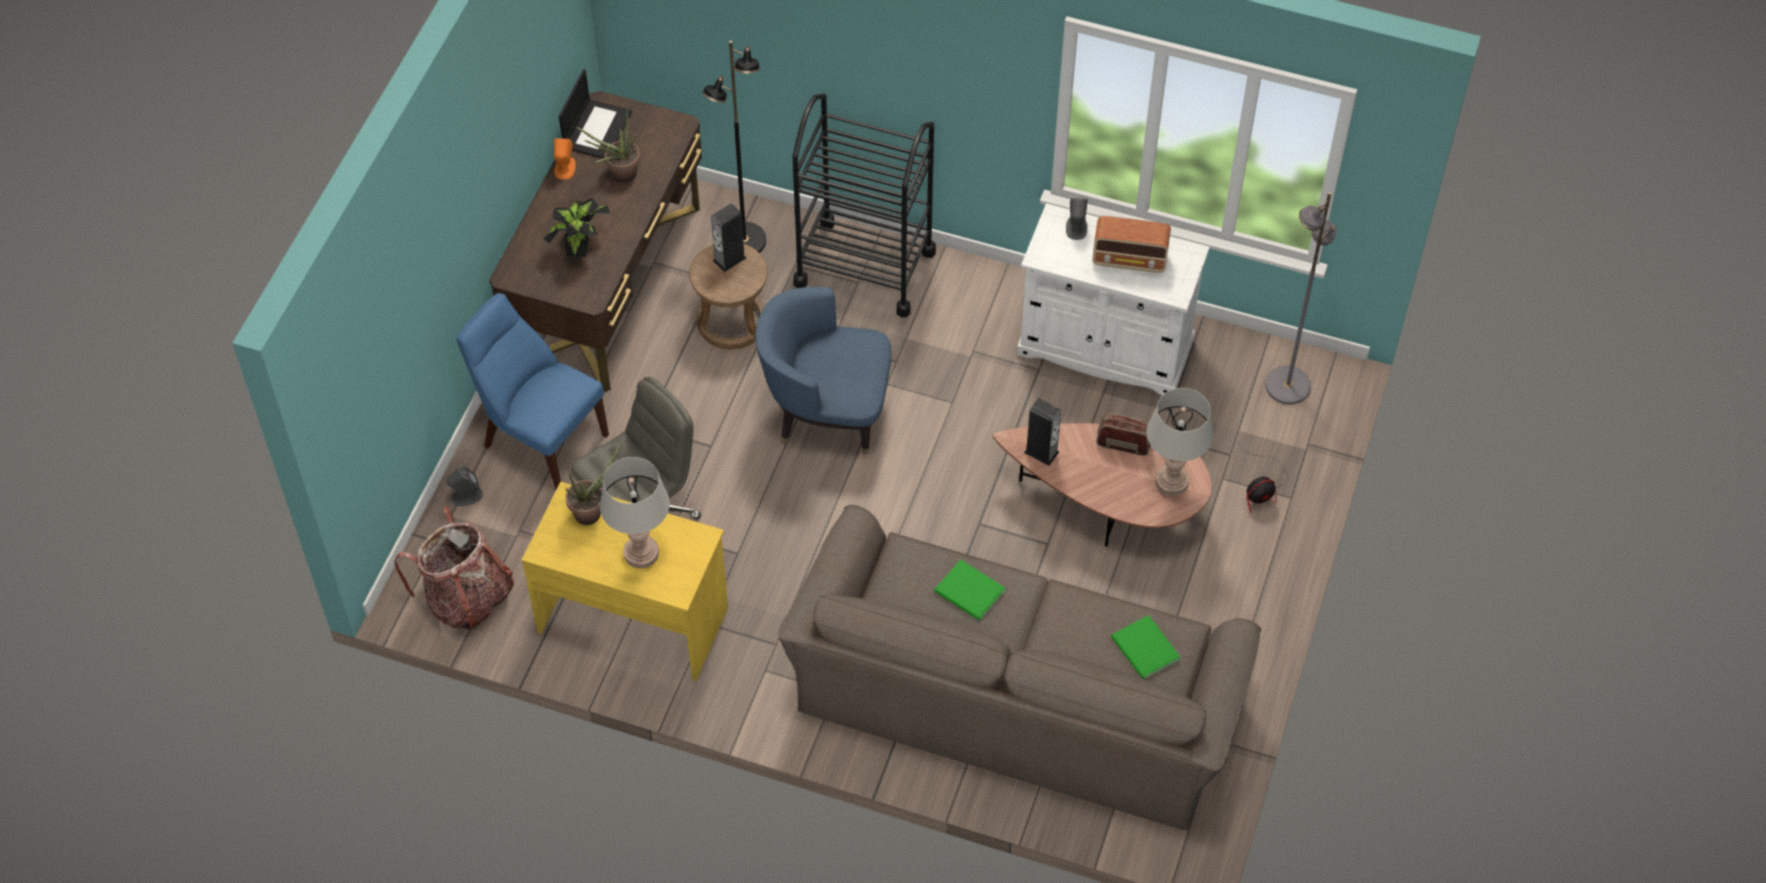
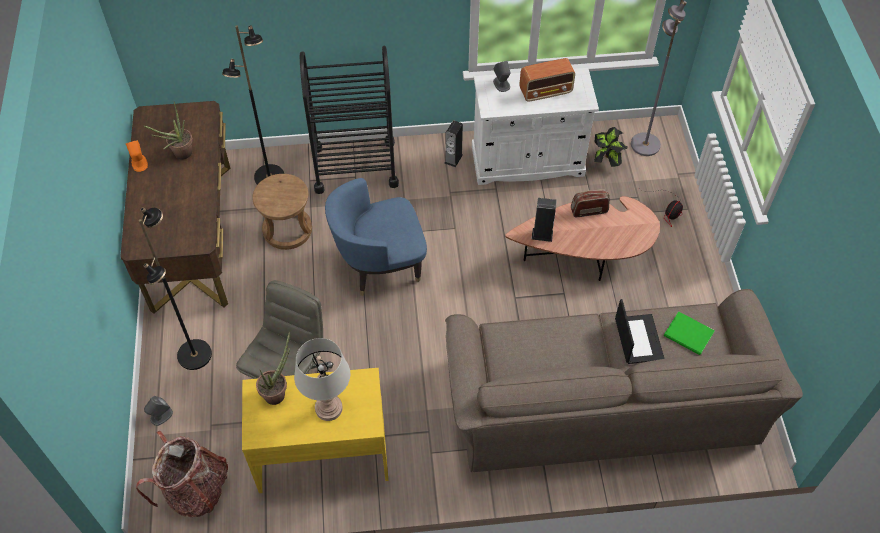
camera: 25 degrees left, 0 degrees up
blue chair [457,293,609,489] -> black floor lamp [139,207,212,370]
potted plant [543,199,610,258] -> potted plant moved to [594,127,627,167]
laptop [559,69,632,158] -> laptop moved to [615,299,665,364]
speaker [711,203,746,272] -> speaker moved to [444,120,463,168]
green book [934,559,1005,621] -> none
grey table lamp [1147,388,1213,496] -> none

